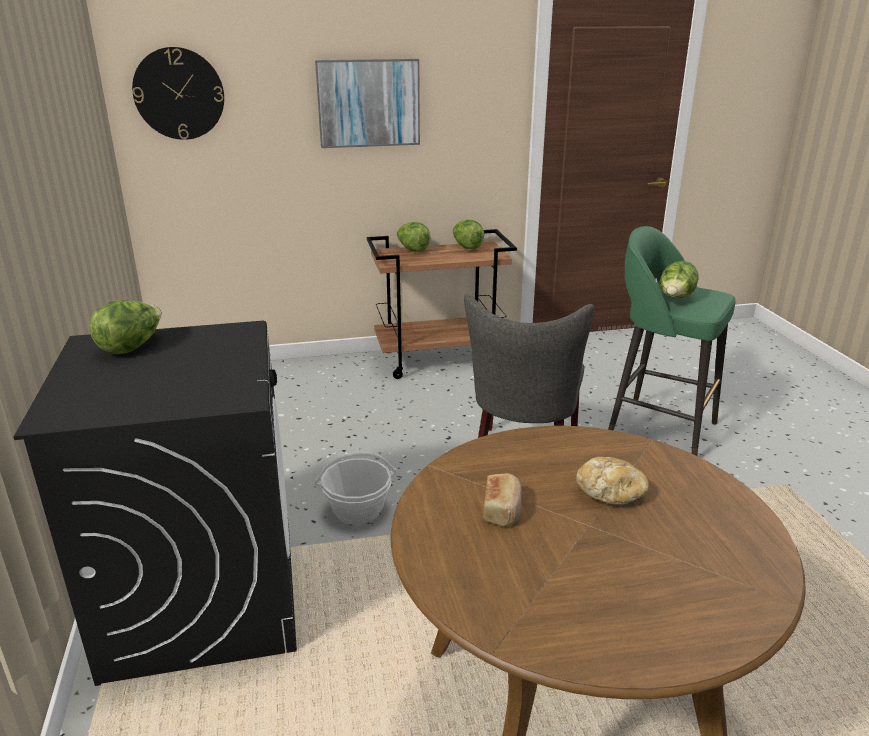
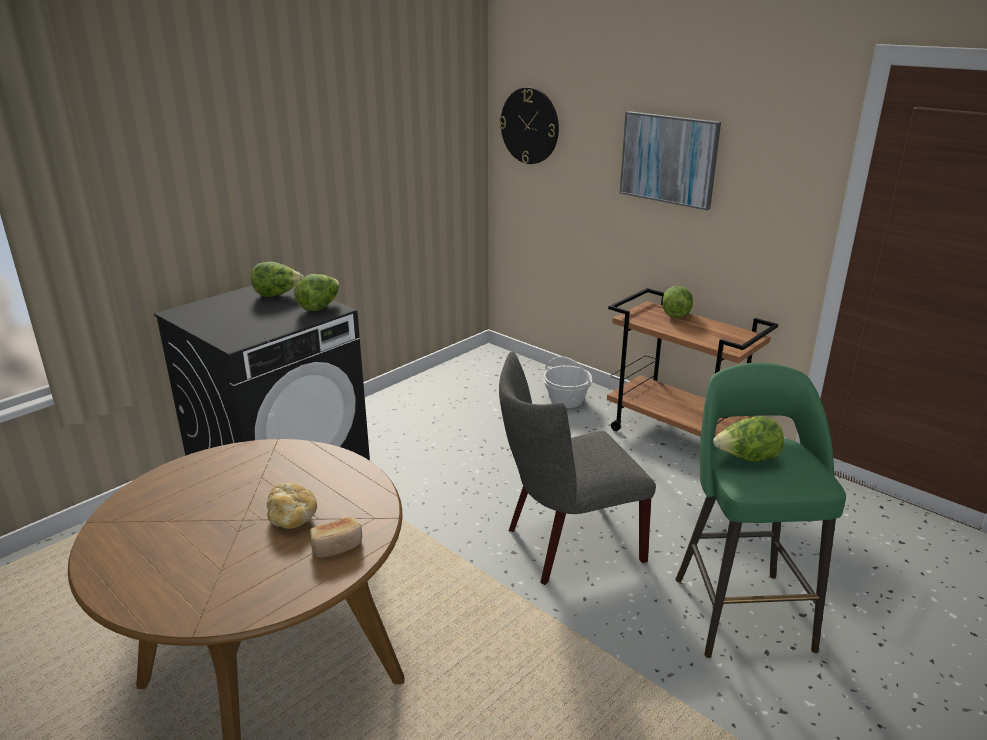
camera: 55 degrees right, 0 degrees up
basket [315,452,397,525] -> basket moved to [543,356,592,408]
lettuce [453,220,484,250] -> lettuce moved to [294,274,339,311]
bread [483,473,522,527] -> bread moved to [310,517,362,557]

